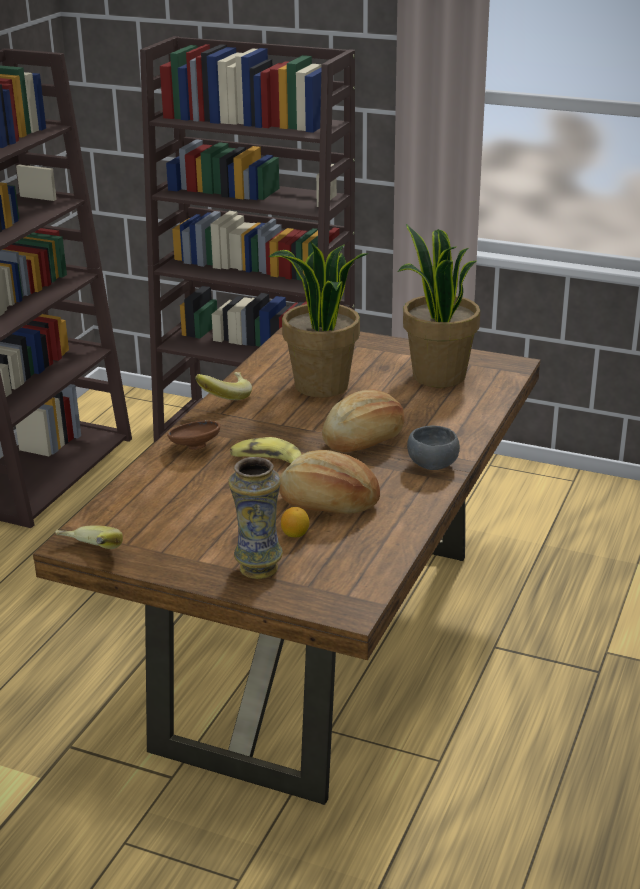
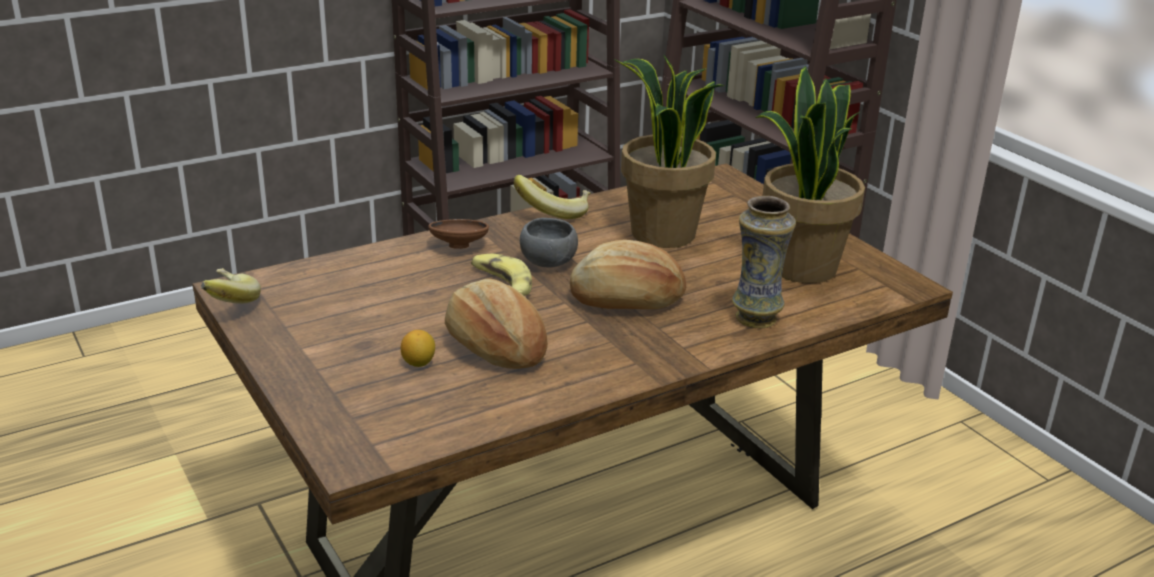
camera: 35 degrees right, 0 degrees up
vase [228,457,283,579] -> vase moved to [732,196,796,328]
grey bowl [407,426,460,470] -> grey bowl moved to [520,218,578,267]

